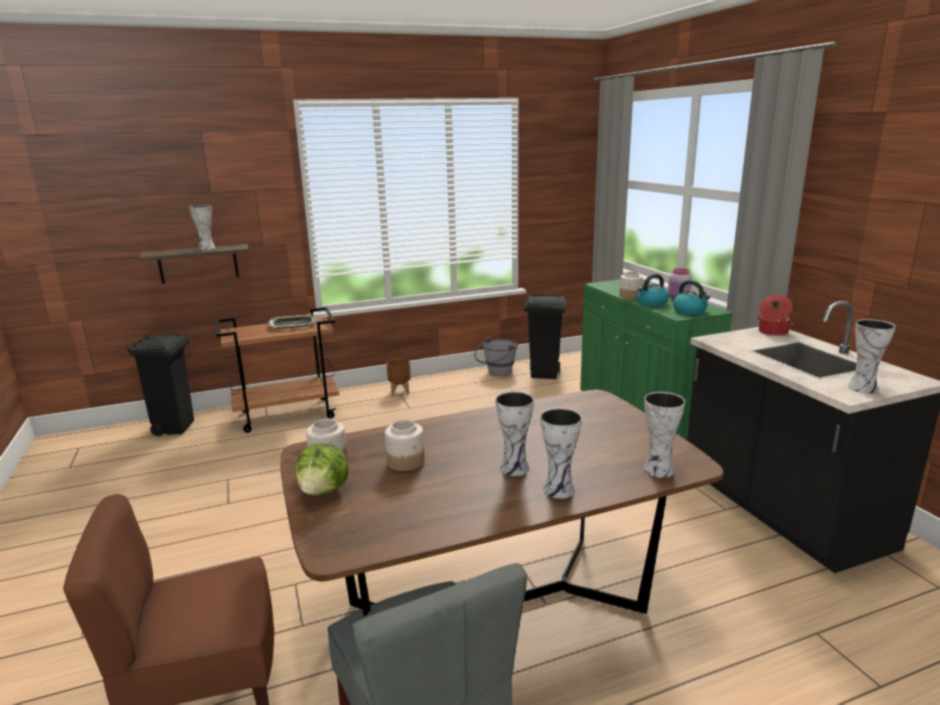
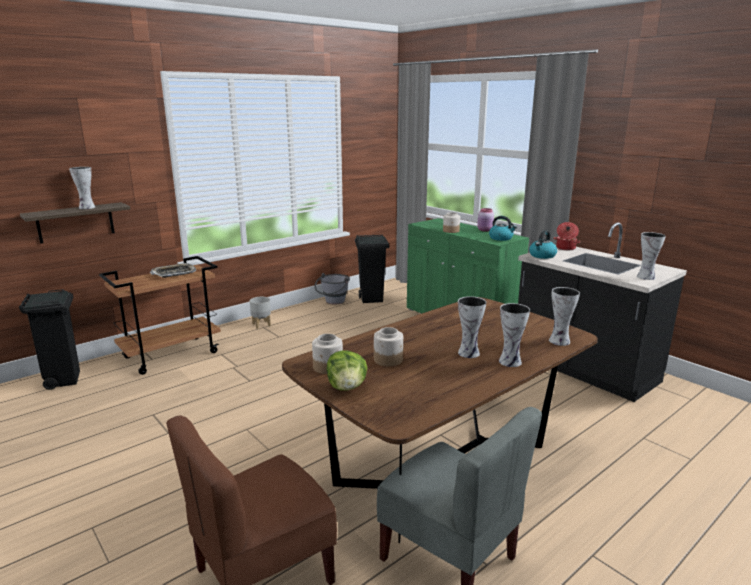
camera: 20 degrees left, 0 degrees up
brown planter [387,359,411,396] -> grey planter [250,297,271,329]
kettle [637,274,669,307] -> kettle moved to [529,230,557,259]

